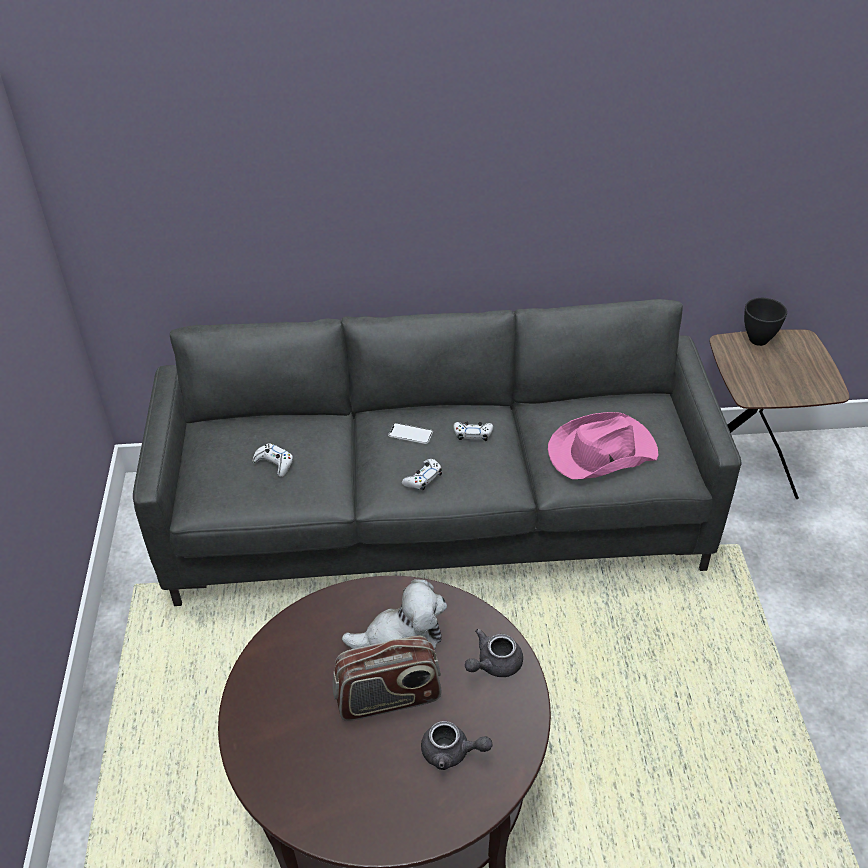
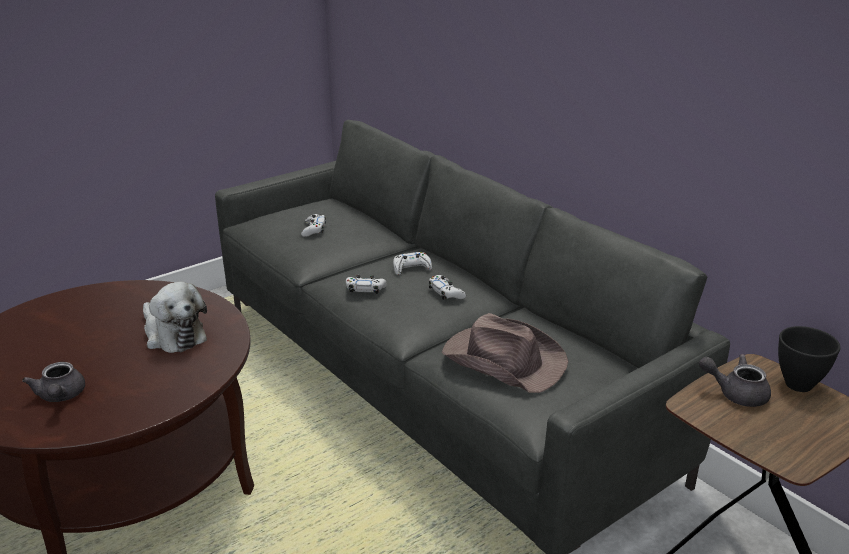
camera: 55 degrees right, 15 degrees down
radio [333,636,441,721] -> none
phone [388,423,433,444] -> white game controller [393,252,432,275]
grey teapot [465,629,523,677] -> grey teapot moved to [699,354,771,407]
pink hat [548,412,658,479] -> brown hat [442,313,568,393]

